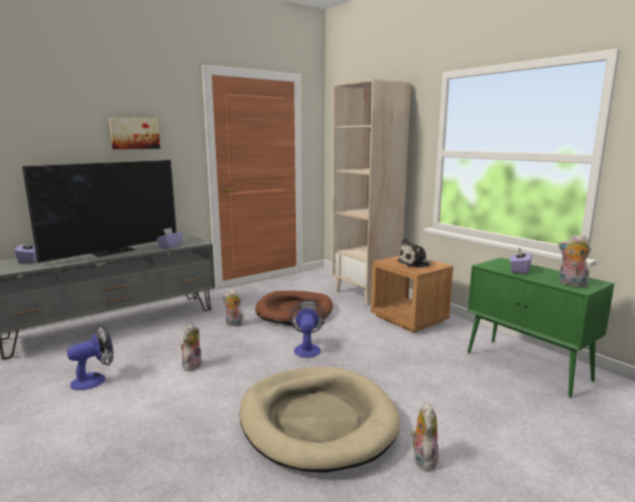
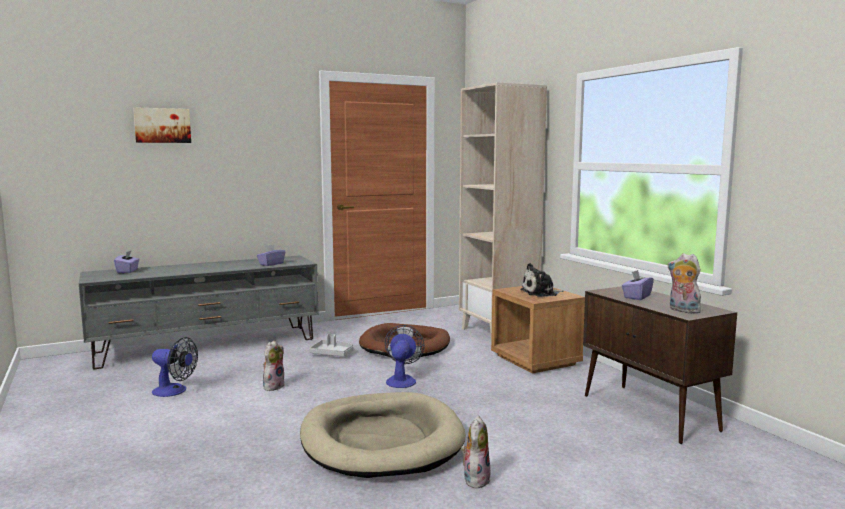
camera: 10 degrees right, 5 degrees down
television [23,160,177,263] -> none
fan [67,325,113,390] -> fan turned 45 degrees clockwise [152,337,198,397]
picture [109,118,160,149] -> picture moved to [133,107,191,143]
plush toy [222,290,244,326] -> grey tray [309,334,354,356]
green cabinet [467,258,614,398] -> brown cabinet [583,286,737,444]

